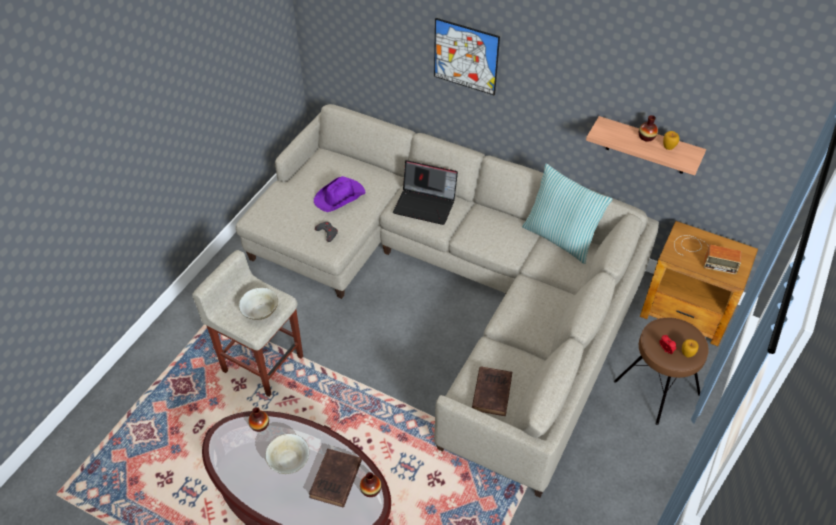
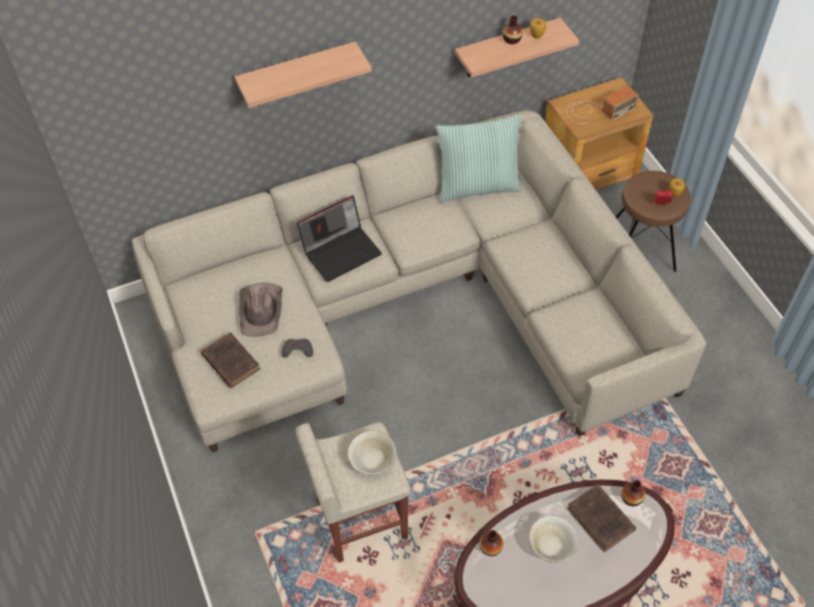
camera: 50 degrees left, 5 degrees up
purple hat [314,176,366,212] -> brown hat [239,283,283,337]
picture [434,18,500,95] -> shelf [235,41,372,108]
brown book [472,366,512,416] -> brown book moved to [201,332,260,388]

